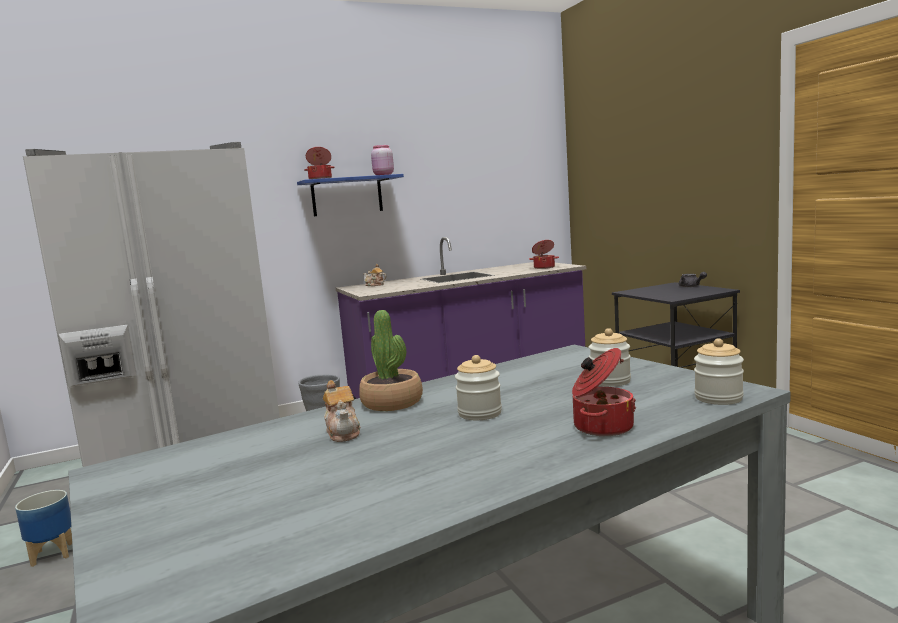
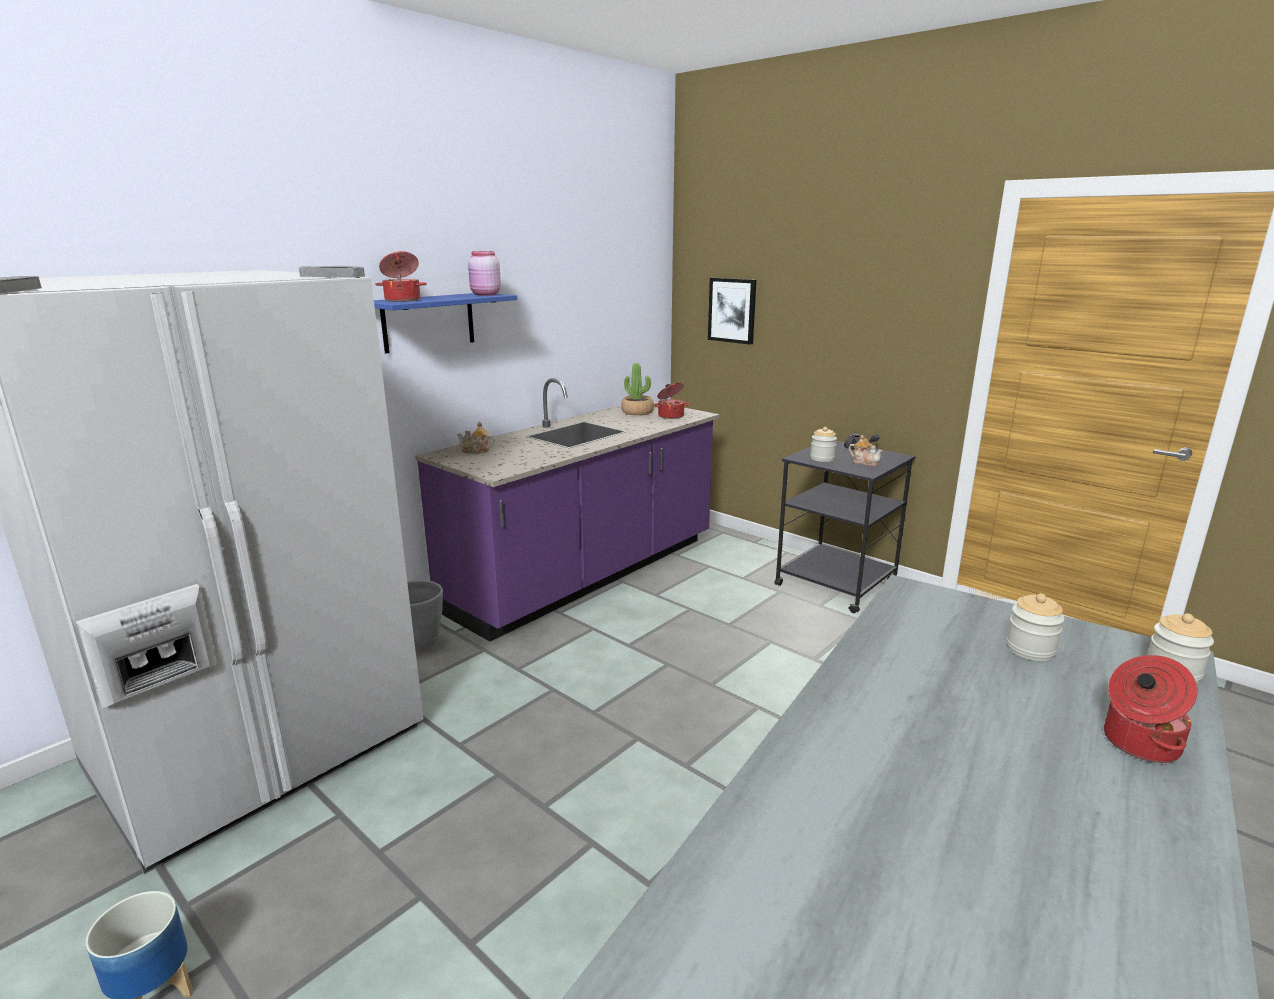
camera: 25 degrees left, 10 degrees up
teapot [323,380,361,442] -> teapot moved to [849,435,883,466]
potted plant [359,310,423,411] -> potted plant moved to [621,363,654,415]
jar [455,355,502,420] -> jar moved to [810,427,837,462]
none -> picture [708,278,756,345]

